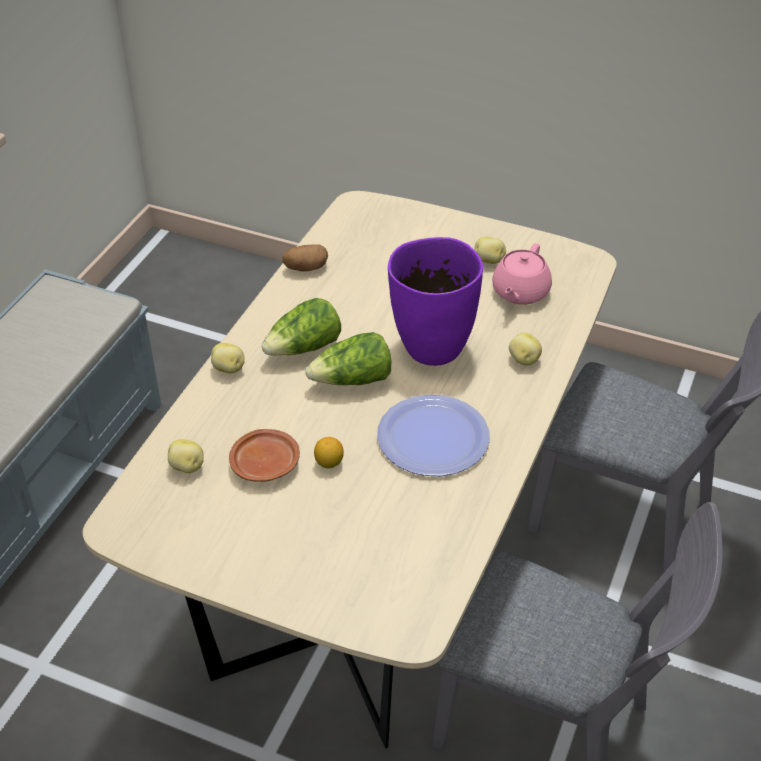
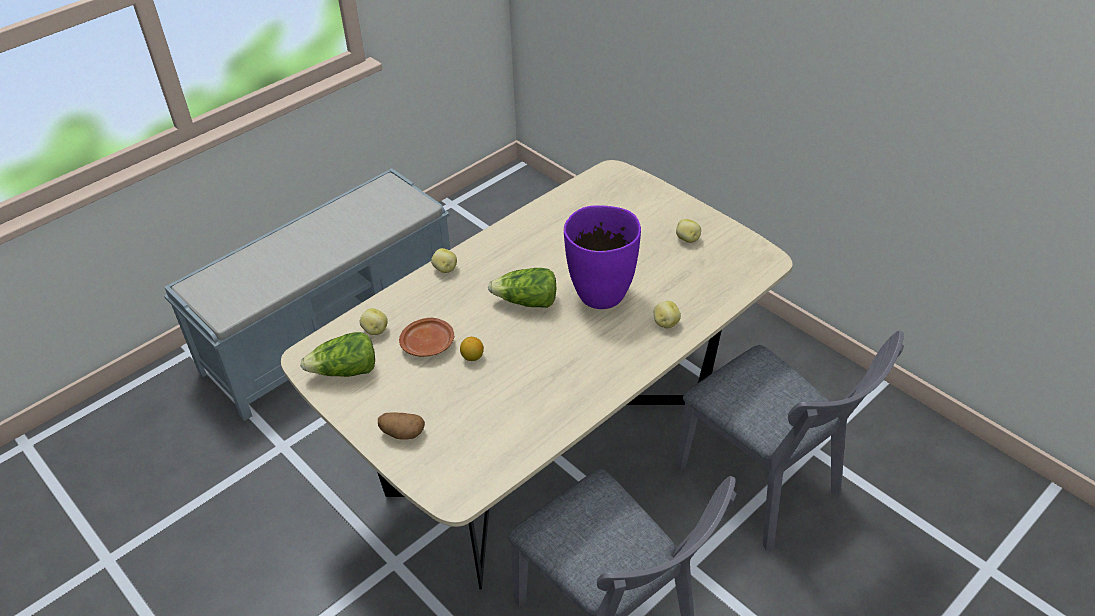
camera: 25 degrees right, 0 degrees up
lettuce [262,298,341,356] -> lettuce moved to [300,332,375,377]
potato [283,244,328,272] -> potato moved to [378,413,425,440]
plate [377,395,490,476] -> none
pink teapot [492,243,552,305] -> none

